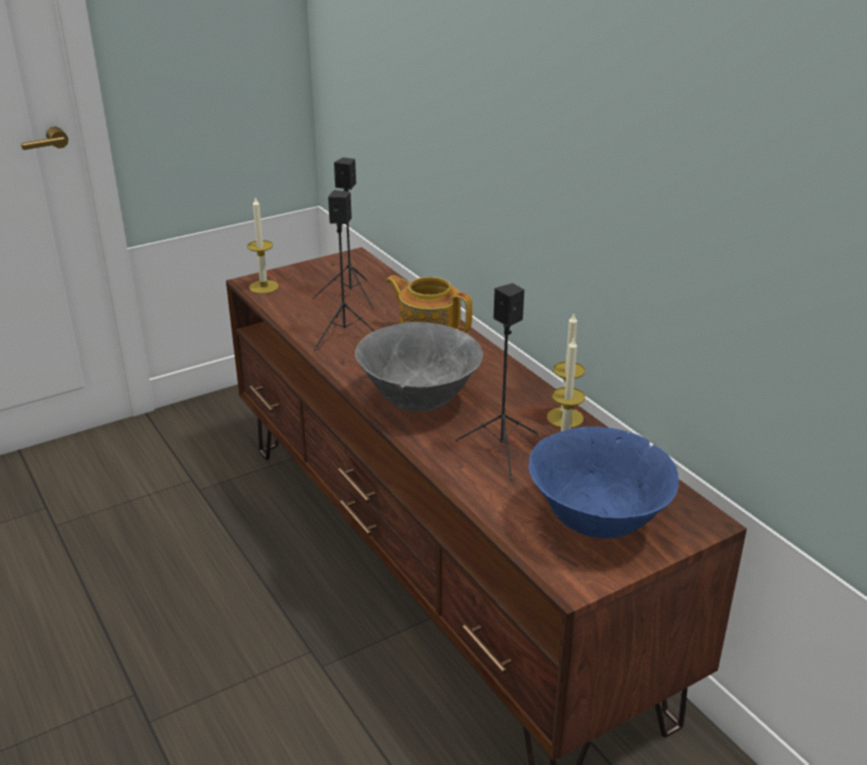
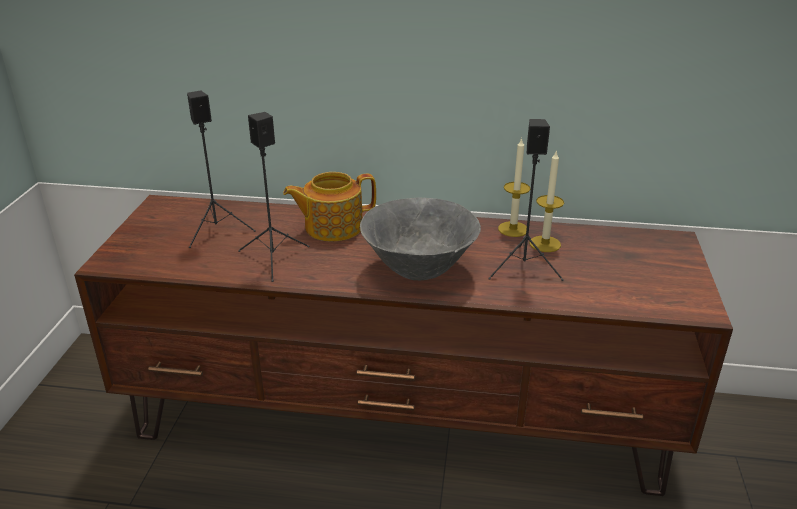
camera: 50 degrees left, 0 degrees up
candle [247,196,279,294] -> none
blue bowl [529,426,679,538] -> none

